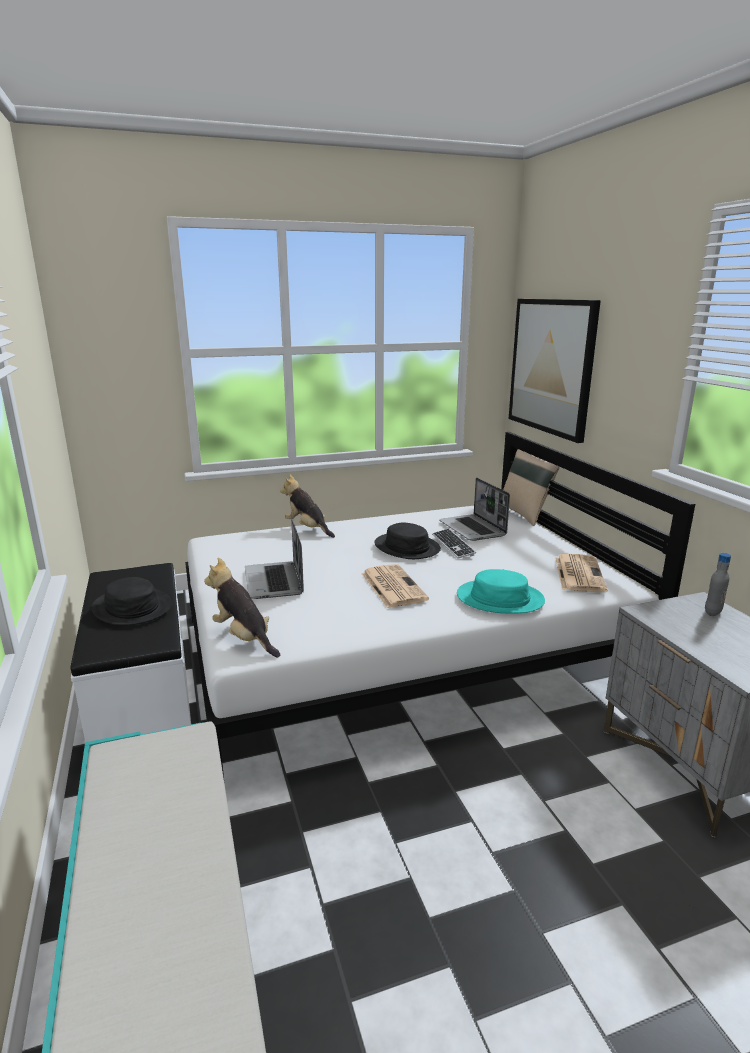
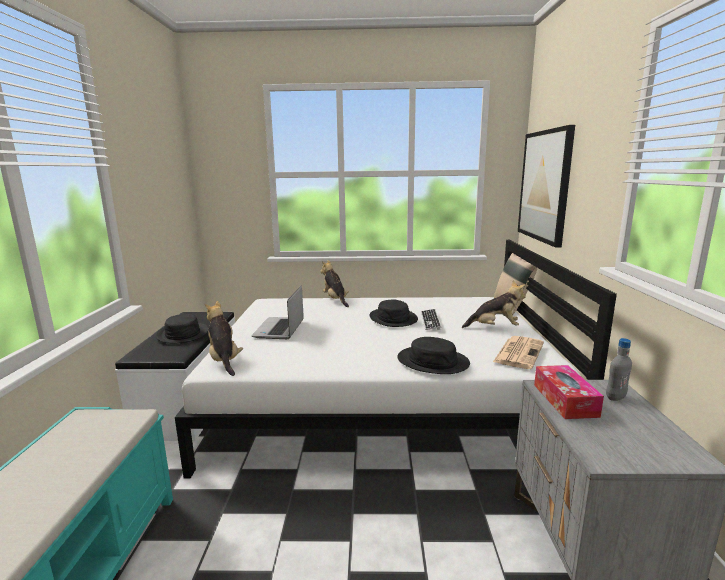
camera: 20 degrees right, 5 degrees down
newspaper [361,564,429,608] -> none
laptop [439,478,510,541] -> none
turquoise hat [457,569,545,614] -> black hat [397,337,470,374]
none -> plush toy [462,280,526,328]
none -> tissue box [534,365,604,419]

